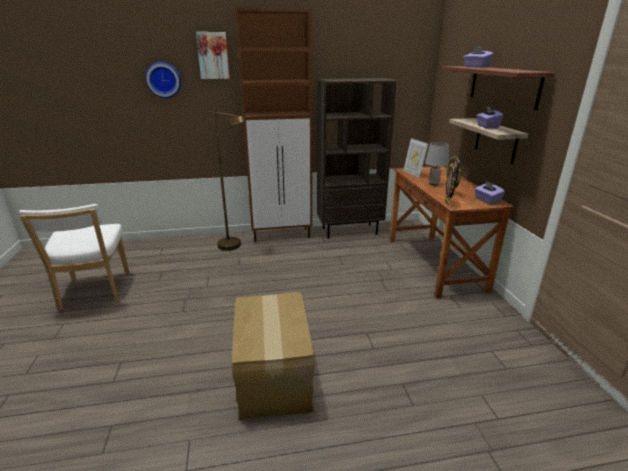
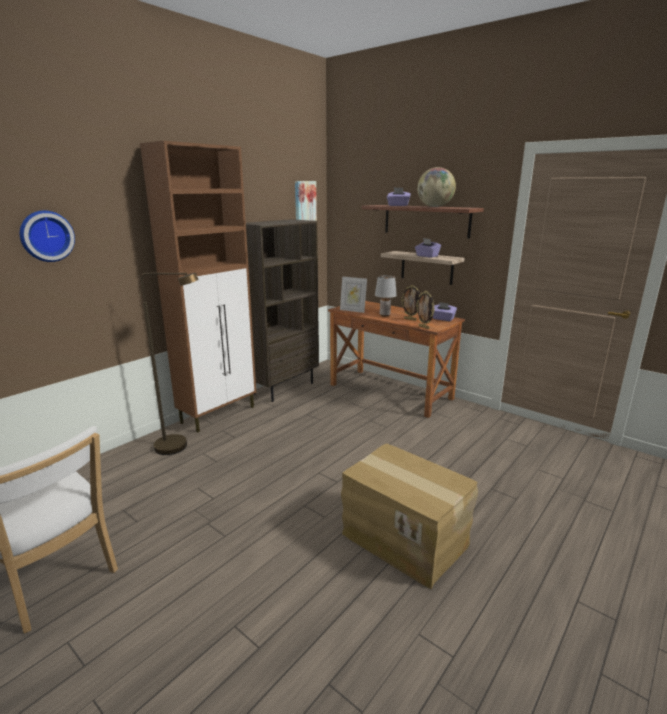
camera: 40 degrees left, 5 degrees down
picture [196,32,229,79] -> picture moved to [295,181,317,221]
none -> globe [417,167,456,207]

